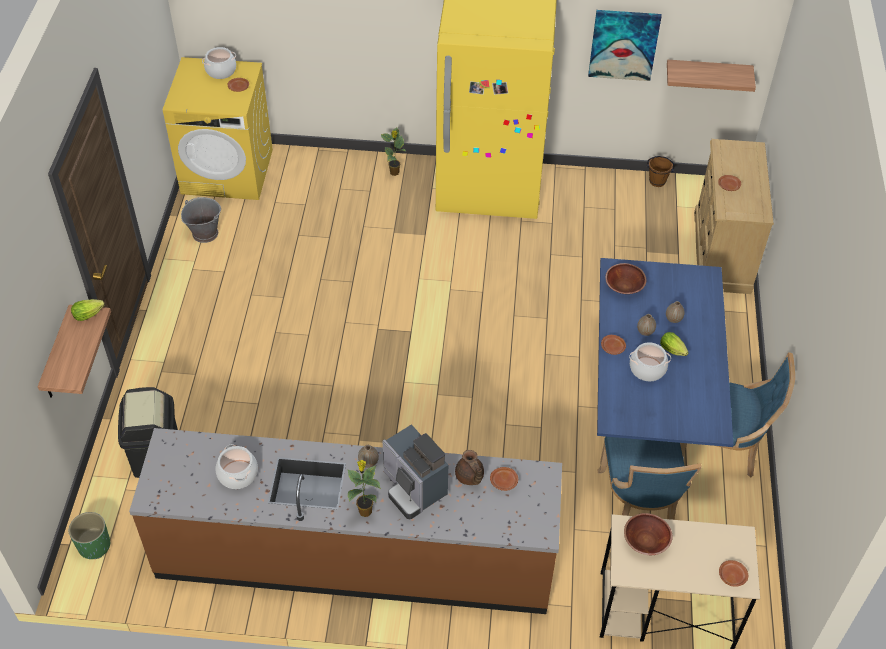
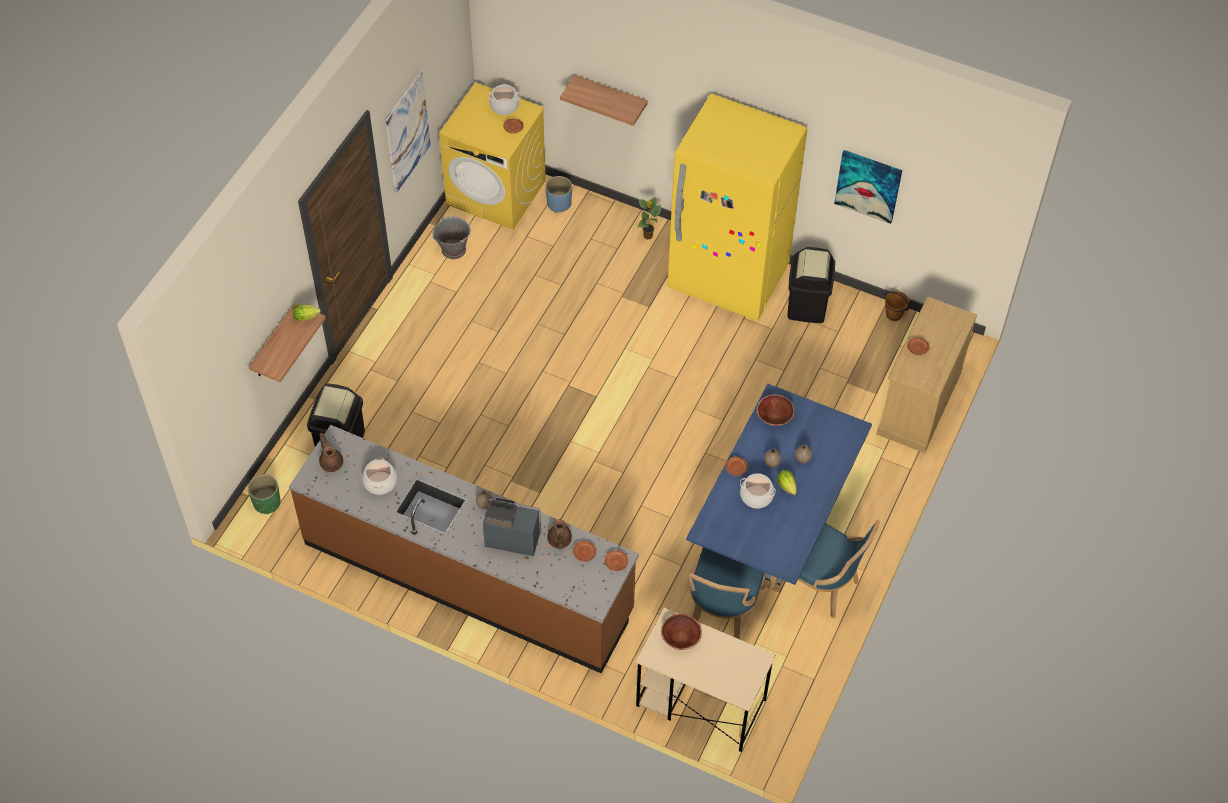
camera: 20 degrees right, 5 degrees up
potted plant [348,460,381,517] -> none
coffee machine [383,424,448,519] -> coffee machine turned 120 degrees clockwise [483,498,541,556]
shelf [667,60,756,92] -> shelf moved to [560,75,648,126]
brown plate [719,560,748,587] -> brown plate moved to [605,550,628,571]
none -> brown teapot [319,433,343,472]
none -> picture [385,70,431,193]
none -> blue planter [545,176,572,213]
none -> black trash can [787,247,835,323]

